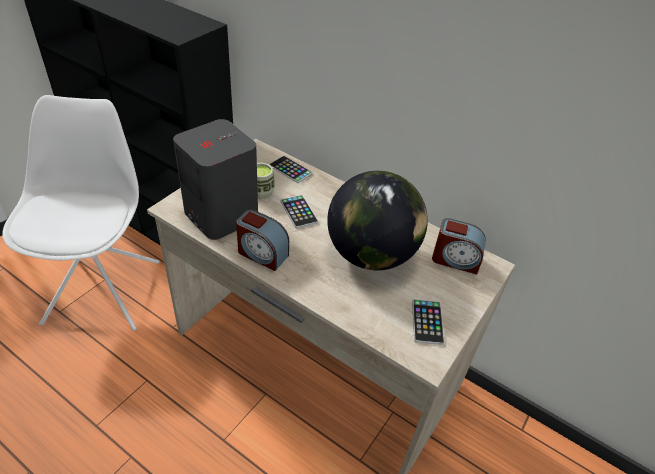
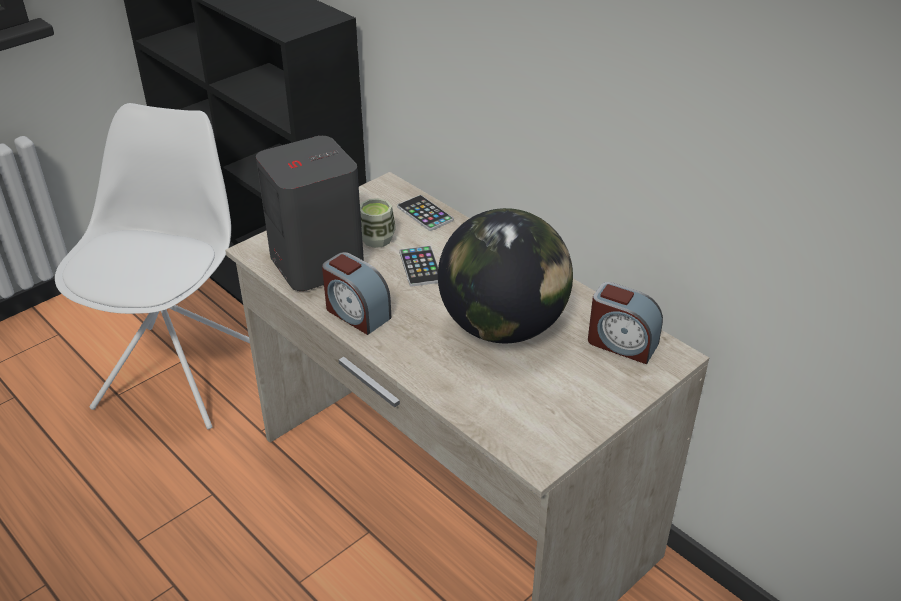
camera: 15 degrees right, 5 degrees down
phone [412,299,444,345] -> none

